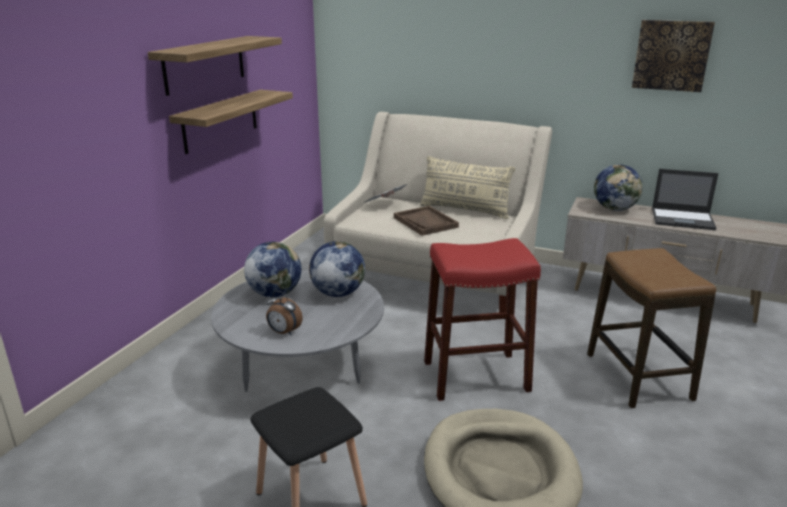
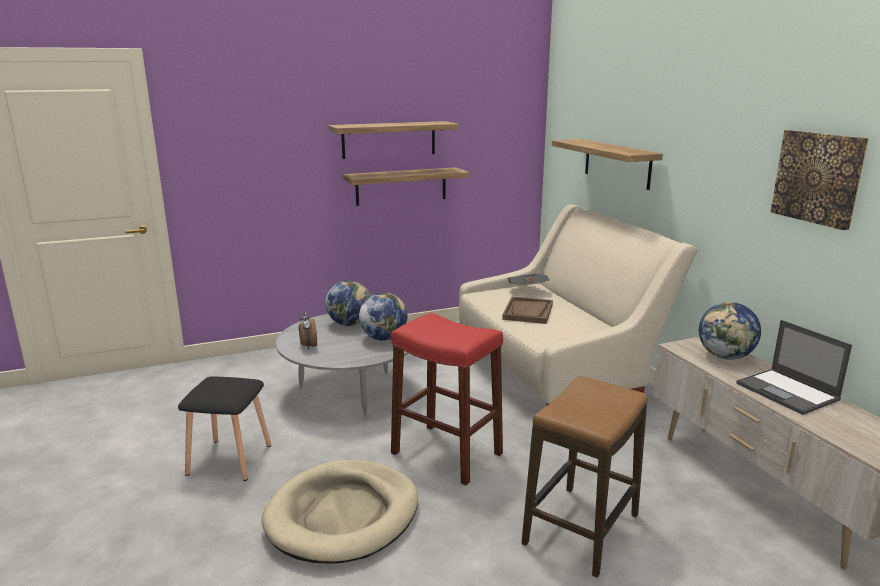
camera: 45 degrees right, 5 degrees down
beige pillow [420,156,516,219] -> none
none -> shelf [552,139,663,190]

